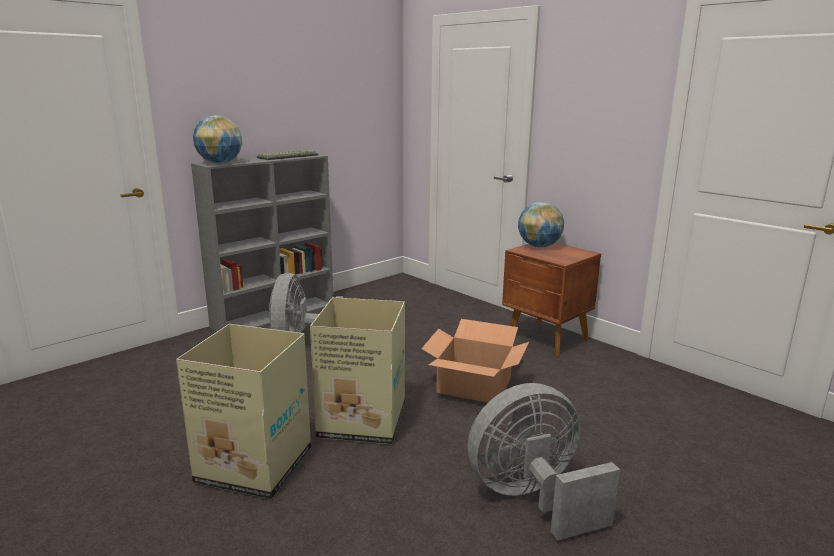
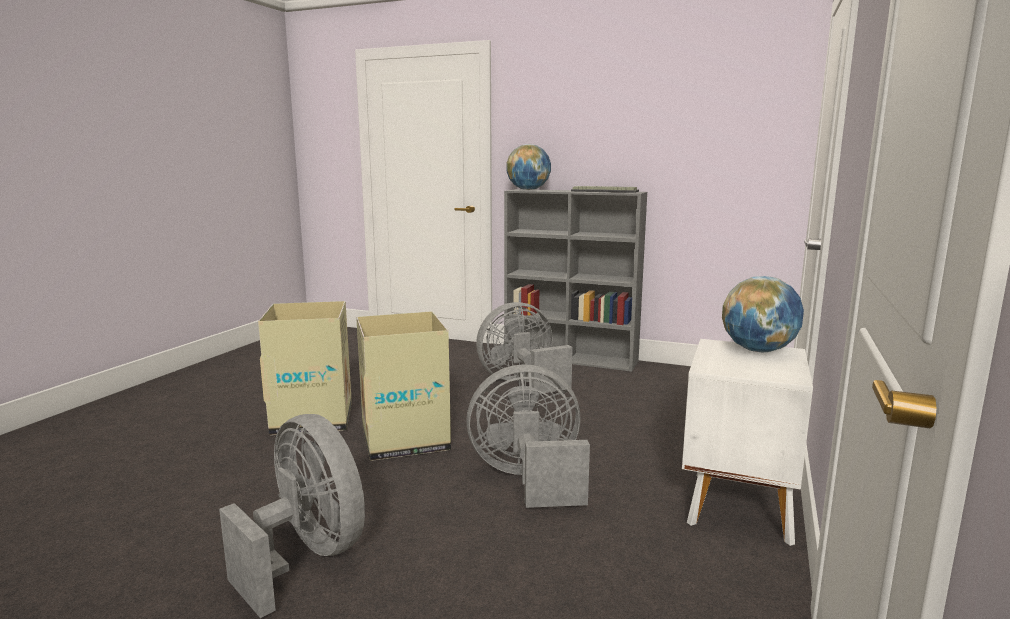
camera: 65 degrees right, 5 degrees down
cardboard box [421,319,529,403] -> grey fan [466,365,590,508]
brown nightstand [502,243,601,356] -> white nightstand [682,339,813,546]

